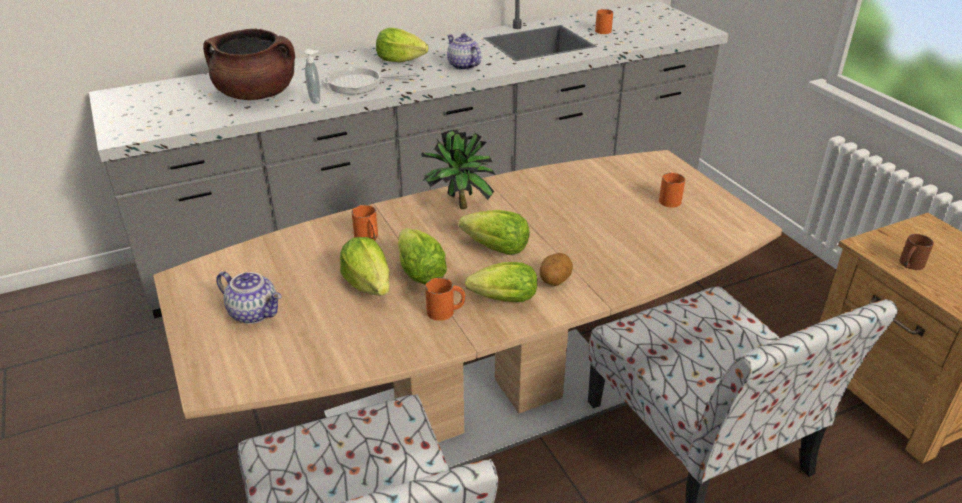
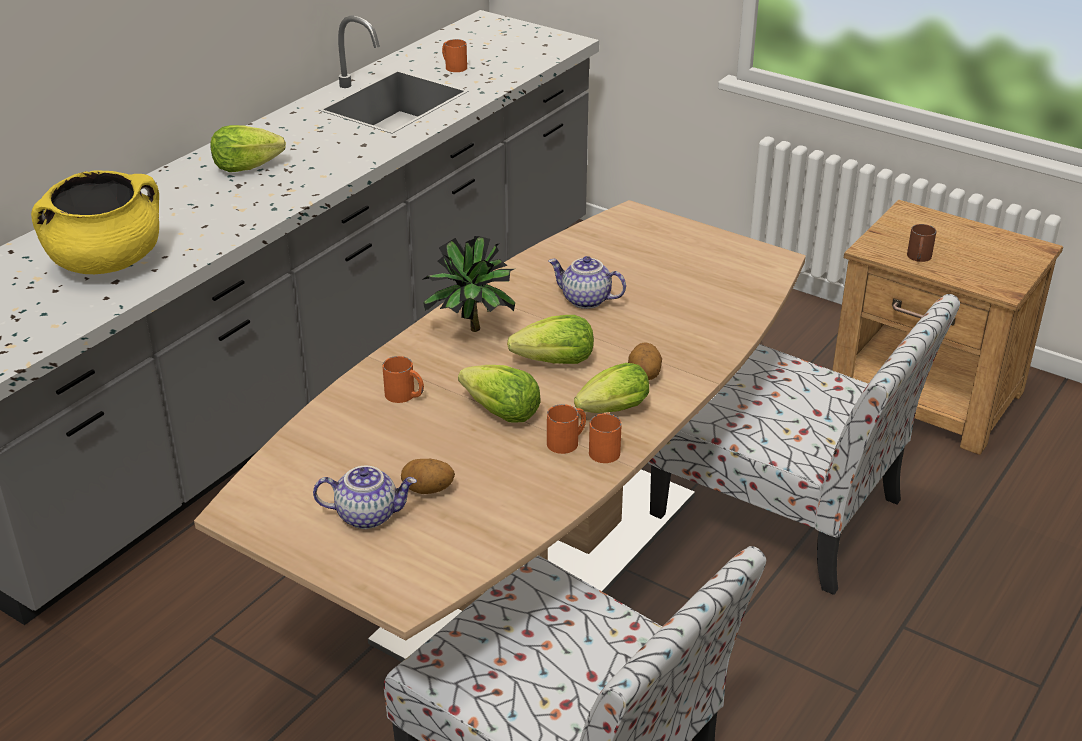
camera: 30 degrees left, 0 degrees up
brown cooking pot [203,29,295,100] -> yellow cooking pot [31,171,159,274]
soap dispenser [304,49,320,104] -> none
frying pan [323,67,418,94] -> none
lettuce [340,237,390,296] -> none
teapot [447,34,481,70] -> teapot moved to [548,256,626,309]
orange mug [659,173,685,207] -> orange mug moved to [589,413,622,463]
none -> potato [401,459,455,494]

